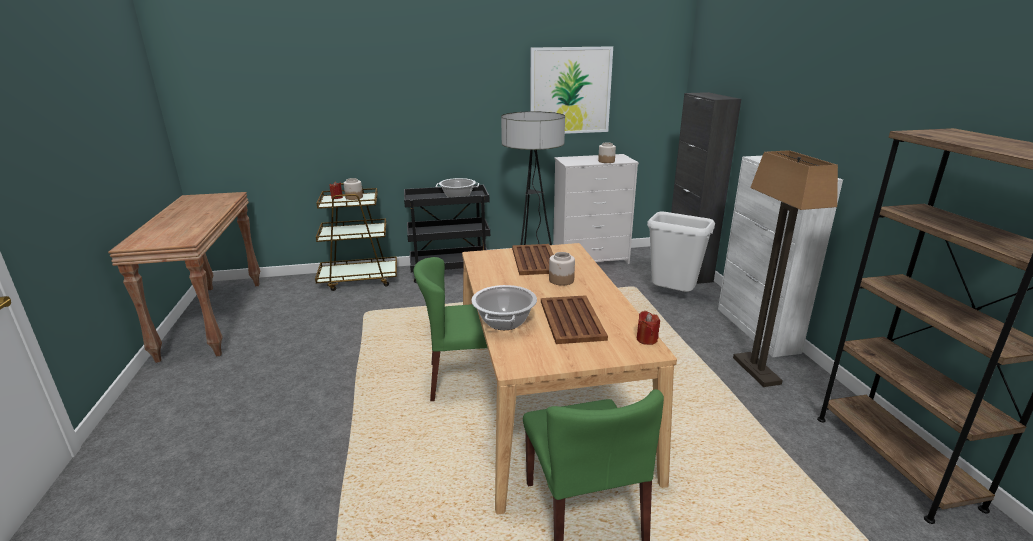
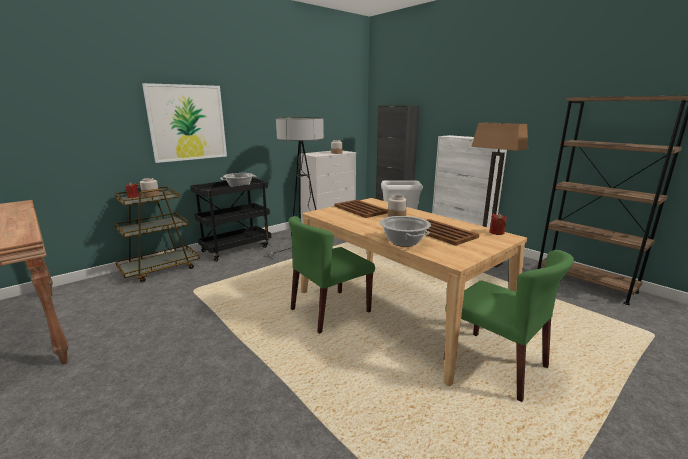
camera: 30 degrees left, 5 degrees down
picture [530,46,613,134] -> picture moved to [142,83,227,163]

